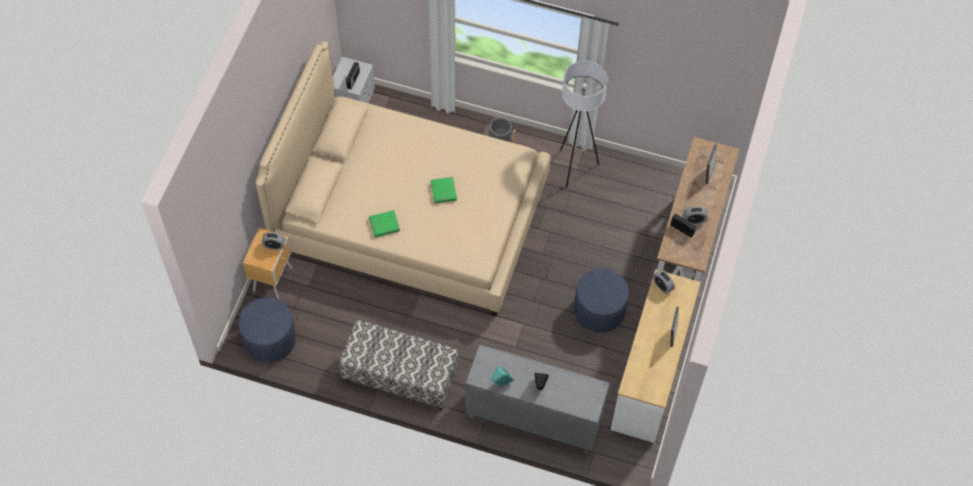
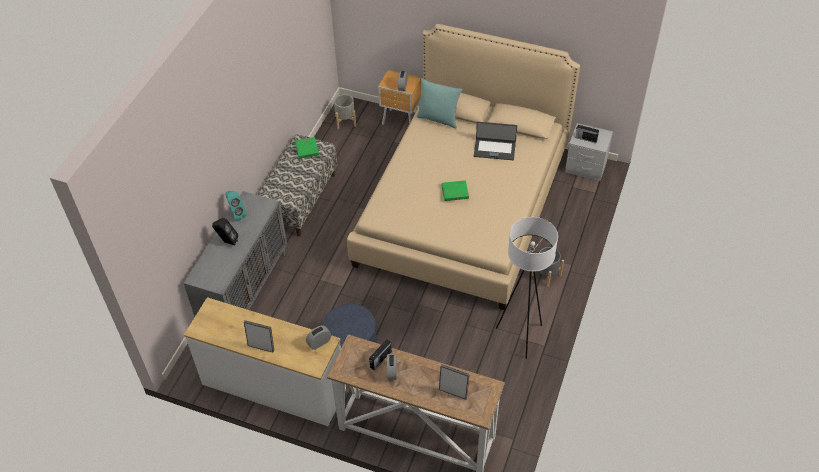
camera: 95 degrees right, 10 degrees down
blue ottoman [238,297,296,363] -> grey planter [334,94,356,129]
green book [369,210,400,237] -> green book moved to [295,137,319,159]
none -> turquoise pillow [416,78,462,129]
none -> laptop [474,122,517,160]

